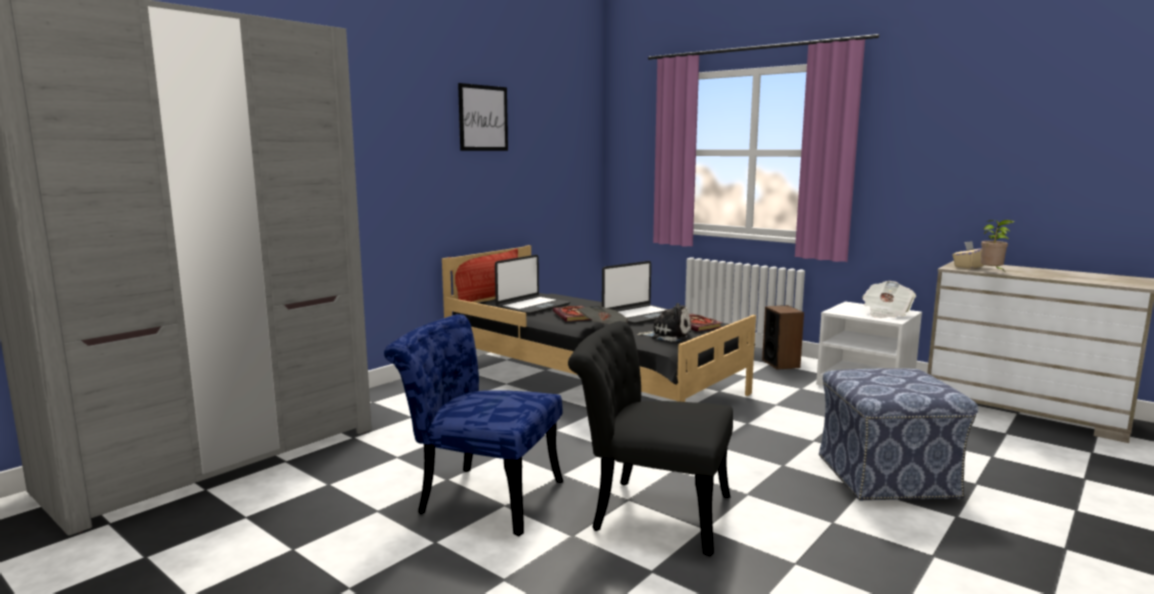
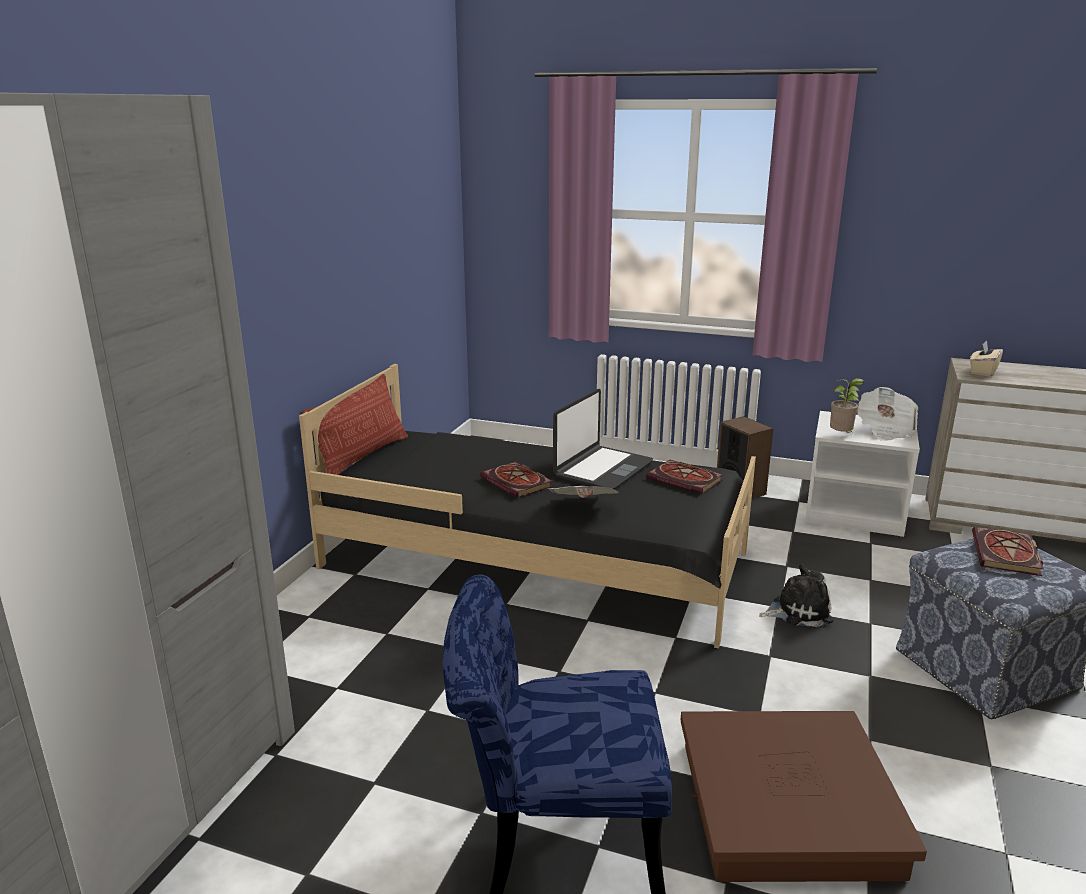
camera: 20 degrees left, 10 degrees up
picture [458,83,508,151] -> none
laptop [495,255,570,315] -> none
black chair [568,321,733,556] -> brown storage box [681,711,927,882]
plush toy [637,303,691,342] -> plush toy moved to [759,563,833,627]
potted plant [981,220,1014,270] -> potted plant moved to [830,378,864,433]
none -> book [972,526,1044,576]

